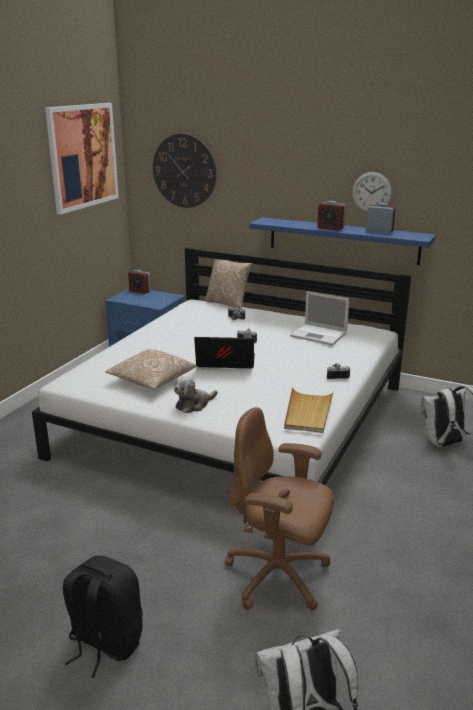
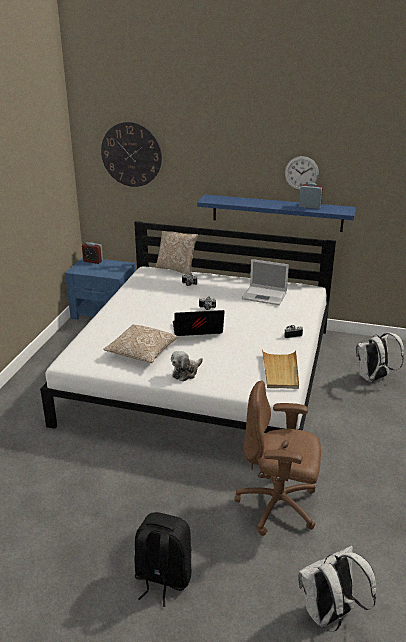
camera: 10 degrees left, 5 degrees up
picture [45,103,119,214] -> none
alarm clock [317,201,345,231] -> none

